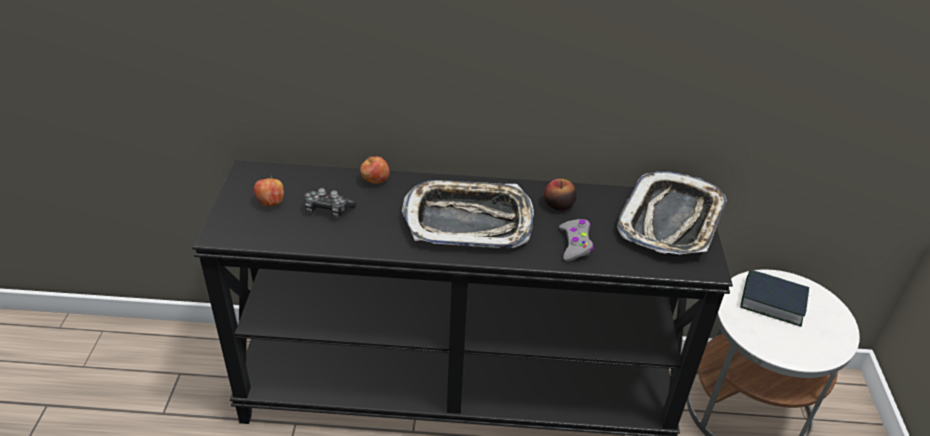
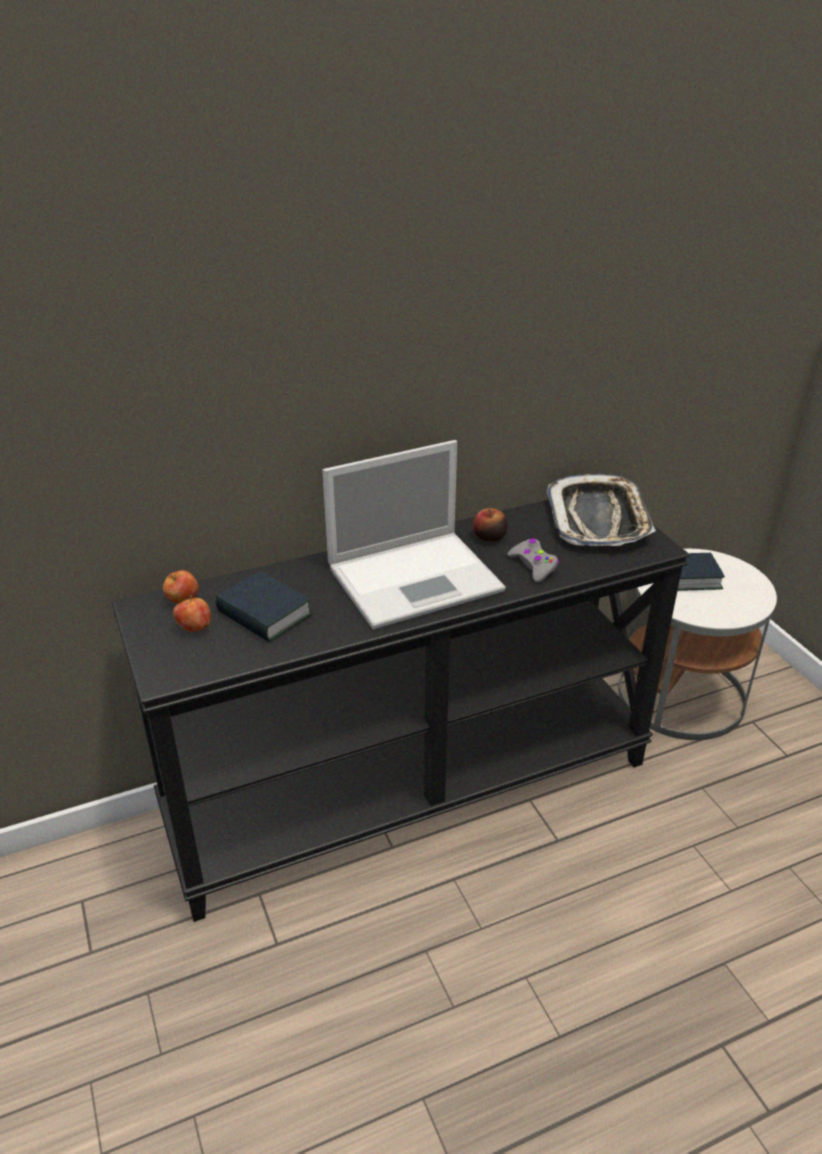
camera: 25 degrees left, 5 degrees down
game controller [304,188,356,218] -> book [215,571,312,642]
apple [360,156,389,184] -> apple moved to [163,570,199,603]
tray [402,180,534,248] -> laptop [322,440,506,629]

